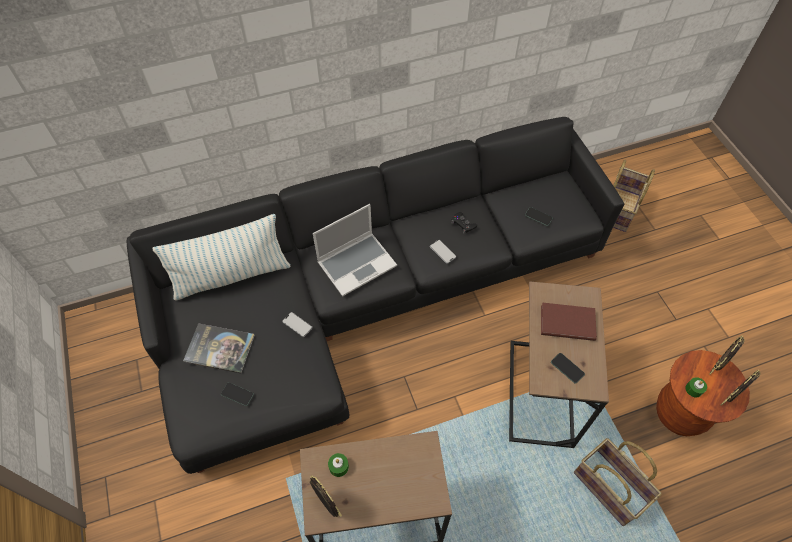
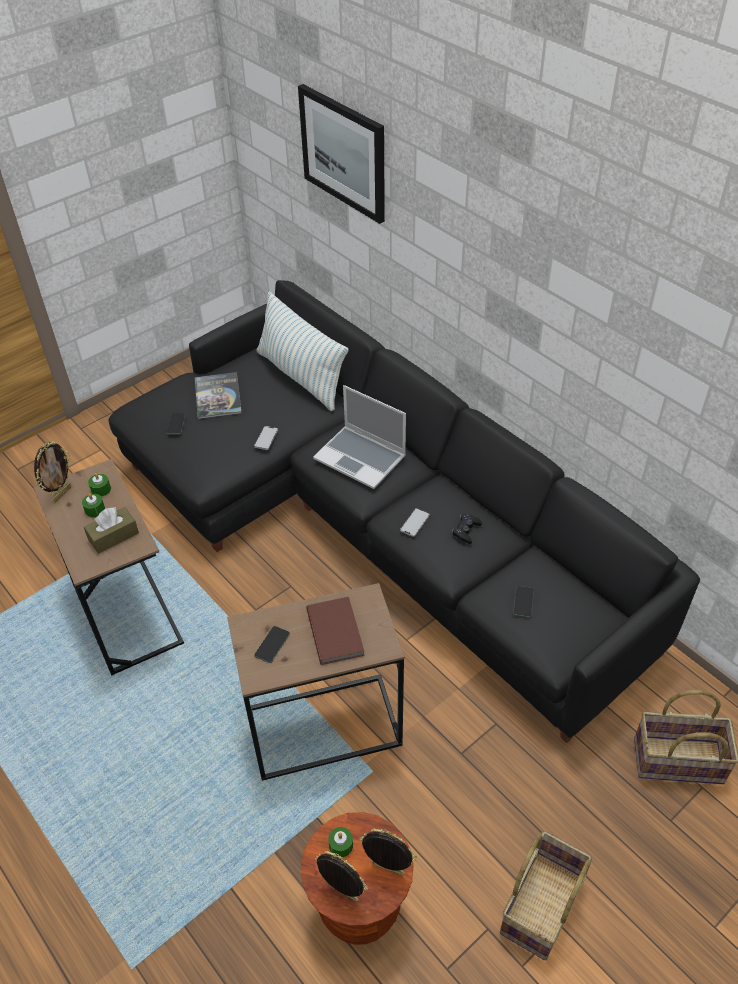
camera: 70 degrees right, 10 degrees down
basket [574,438,662,526] -> basket moved to [500,831,592,960]
none -> green candle [82,493,105,517]
none -> brown tissue box [84,507,139,554]
none -> picture [298,84,385,224]

